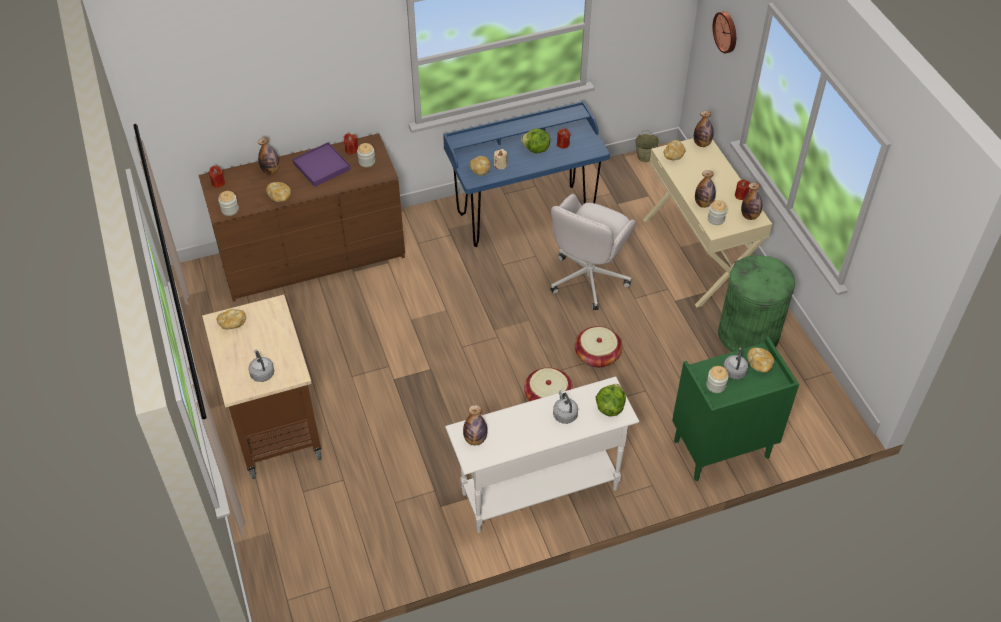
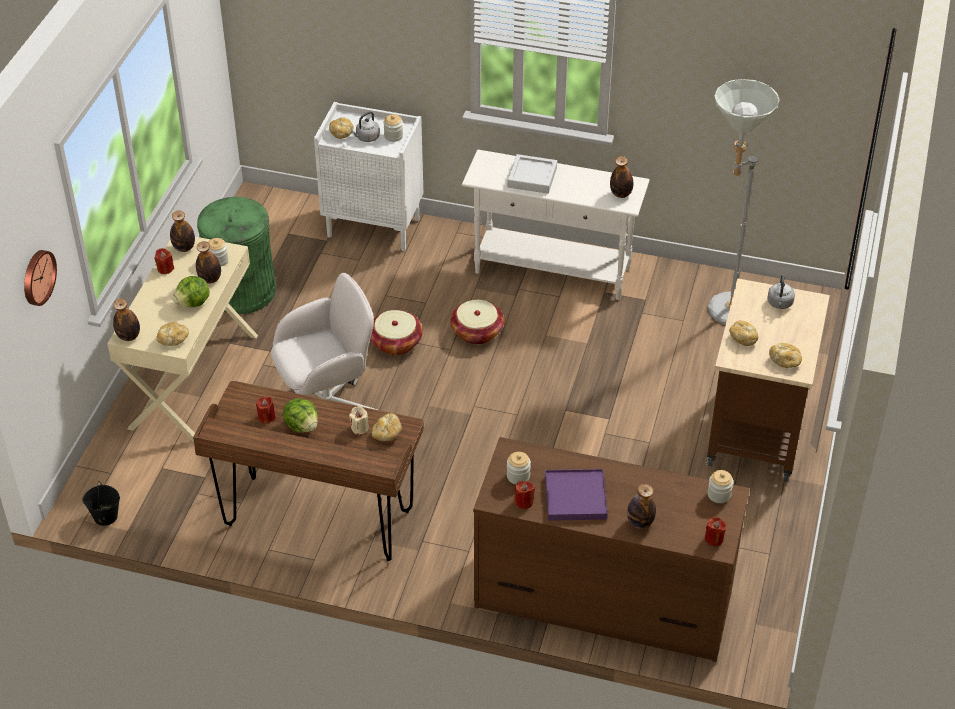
camera: 145 degrees left, 5 degrees down
bread [266,182,291,202] -> bread moved to [729,320,758,346]
blue desk [443,101,610,247] -> brown desk [193,381,424,561]
grey kettle [553,390,578,424] -> grey tray [507,154,557,194]
lettuce [596,384,626,416] -> lettuce moved to [173,276,210,307]
beige bucket [635,130,660,162] -> black bucket [82,481,120,526]
green cabinet [672,337,799,481] -> white cabinet [314,102,423,251]
none -> grey floor lamp [708,79,779,325]

